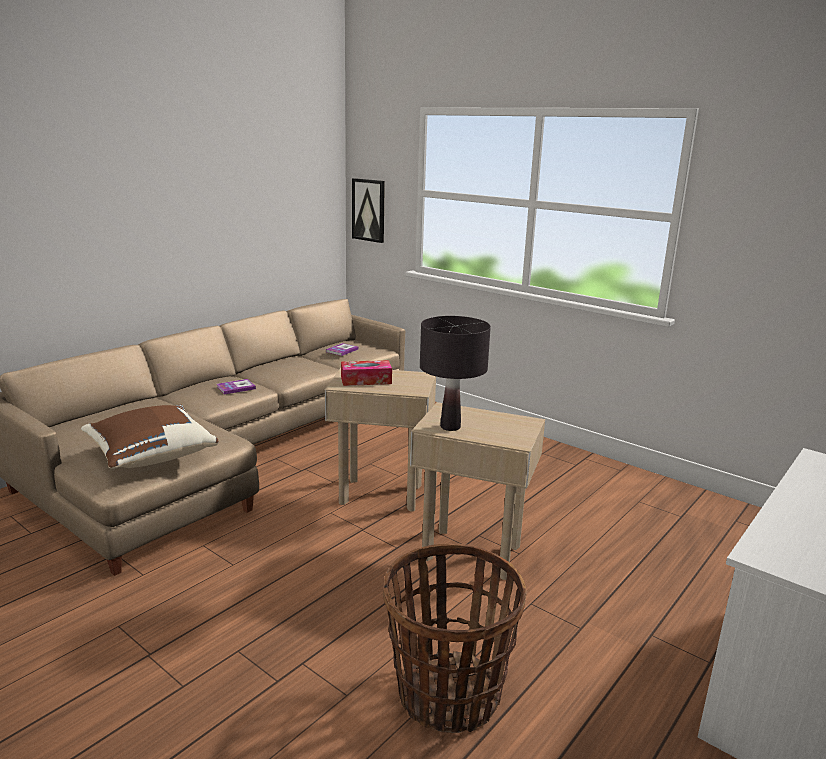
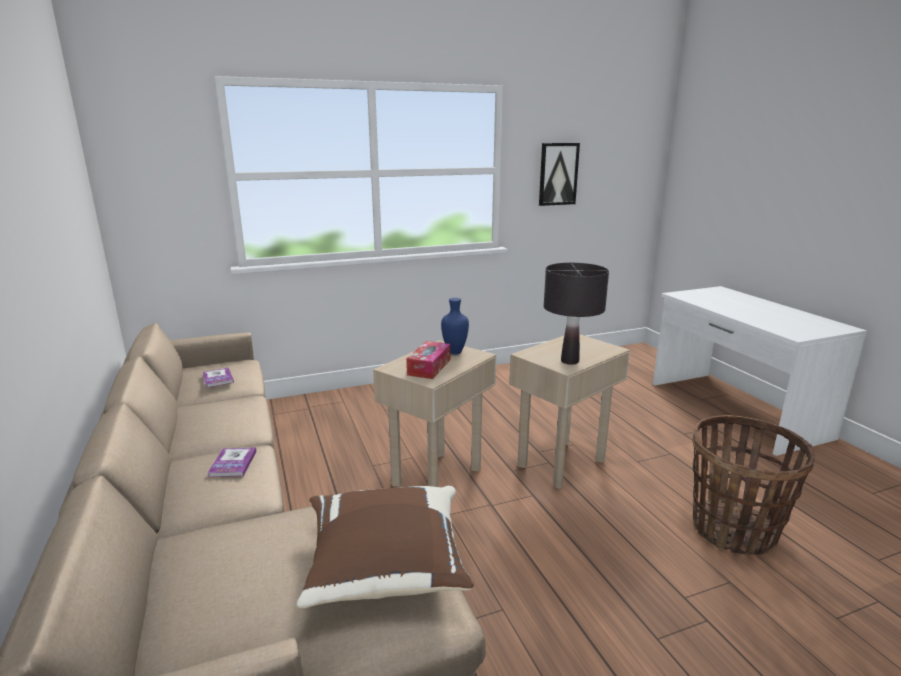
camera: 60 degrees left, 0 degrees up
picture [352,178,385,243] -> picture moved to [539,143,580,206]
none -> blue vase [441,298,469,354]

